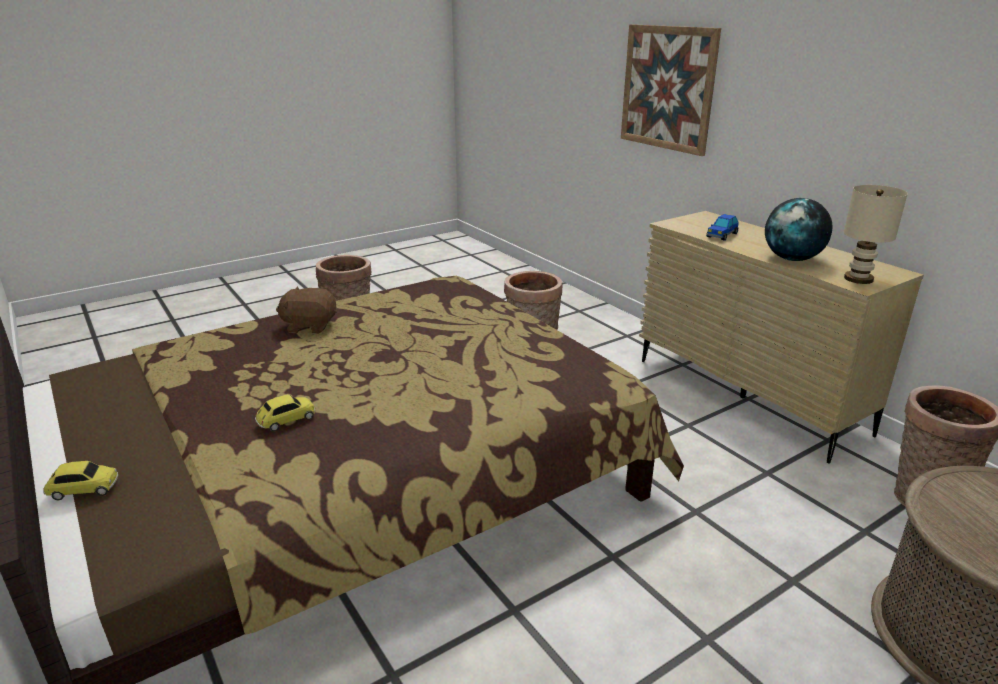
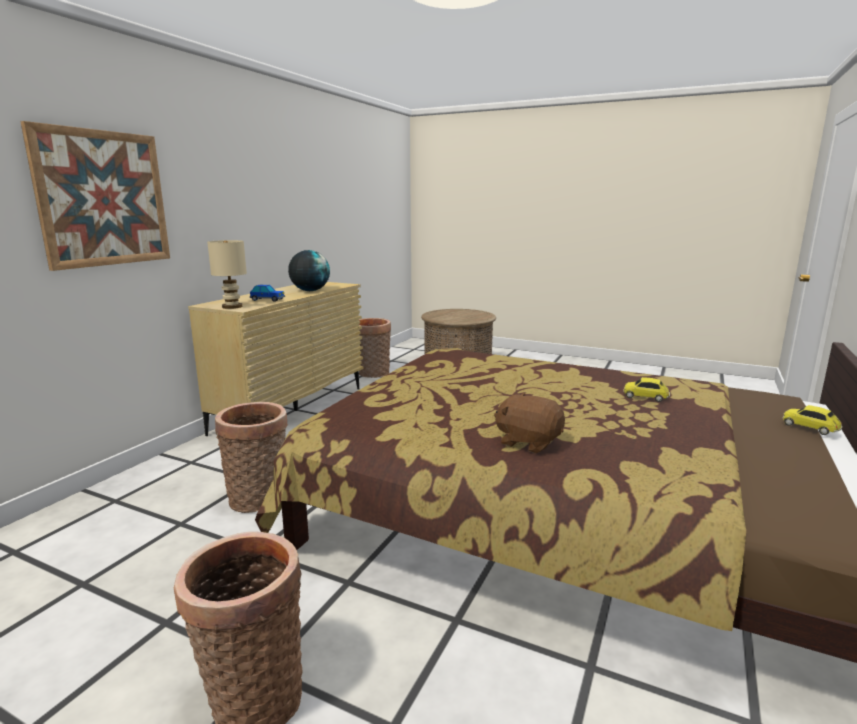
camera: 120 degrees left, 10 degrees down
brown plush toy [276,287,337,334] -> brown plush toy turned 150 degrees clockwise [494,393,565,453]
beige table lamp [844,185,908,284] -> beige table lamp moved to [207,240,247,309]

